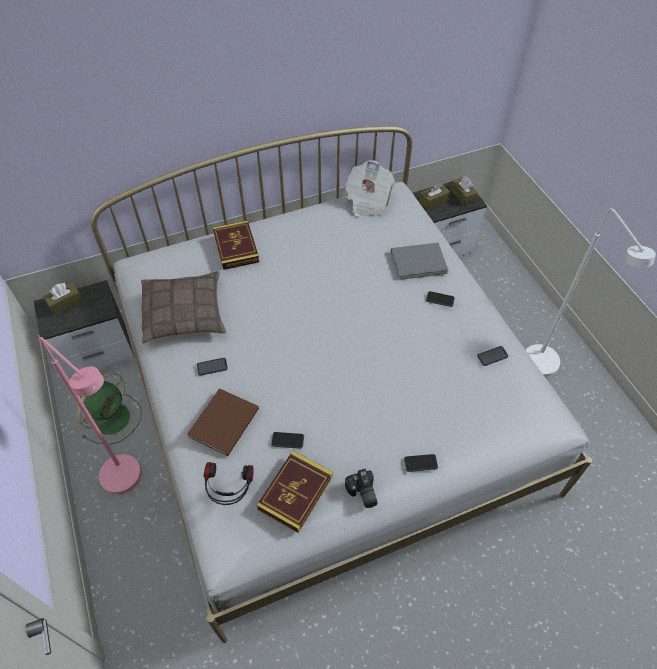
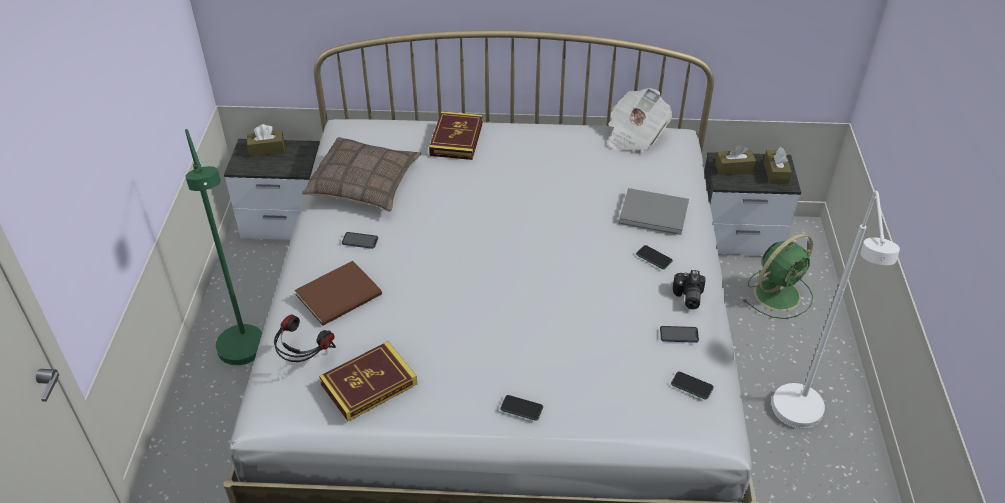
camera: 25 degrees right, 10 degrees down
pink floor lamp [39,337,142,495] -> green floor lamp [185,129,262,365]
green fan [77,372,142,445] -> green fan moved to [742,234,813,319]
phone [271,432,304,449] -> phone moved to [671,371,714,400]
camera [345,469,378,508] -> camera moved to [673,270,706,309]

